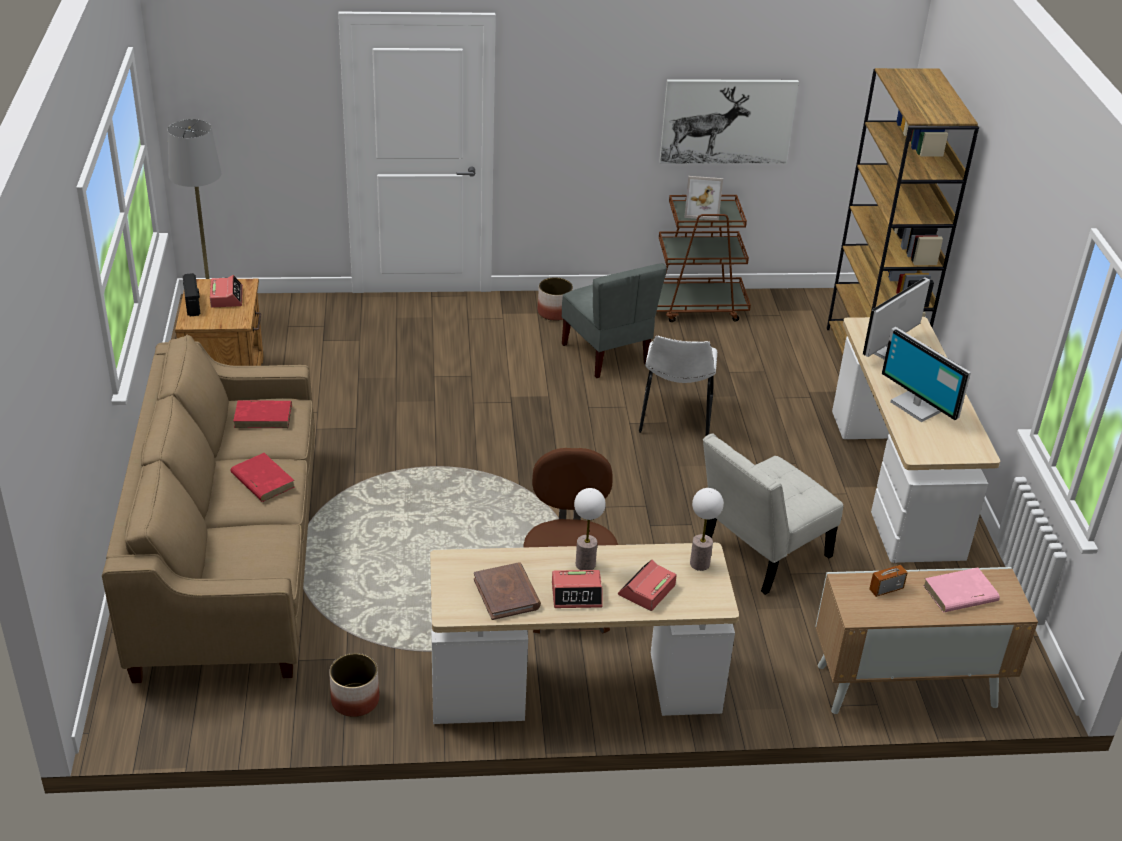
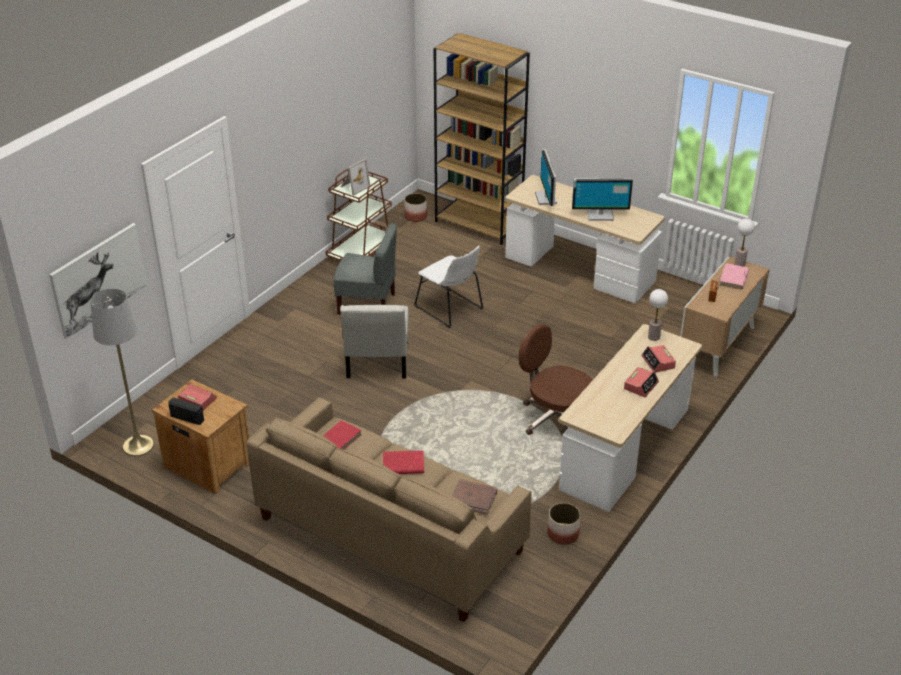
camera: 50 degrees left, 0 degrees up
brown book [474,562,541,620] -> brown book moved to [452,479,497,515]
planter [538,277,573,321] -> planter moved to [404,193,427,222]
table lamp [574,488,606,570] -> table lamp moved to [734,219,755,266]
picture [659,79,799,164] -> picture moved to [49,223,147,339]
white chair [703,433,843,595] -> white chair moved to [340,305,409,379]

